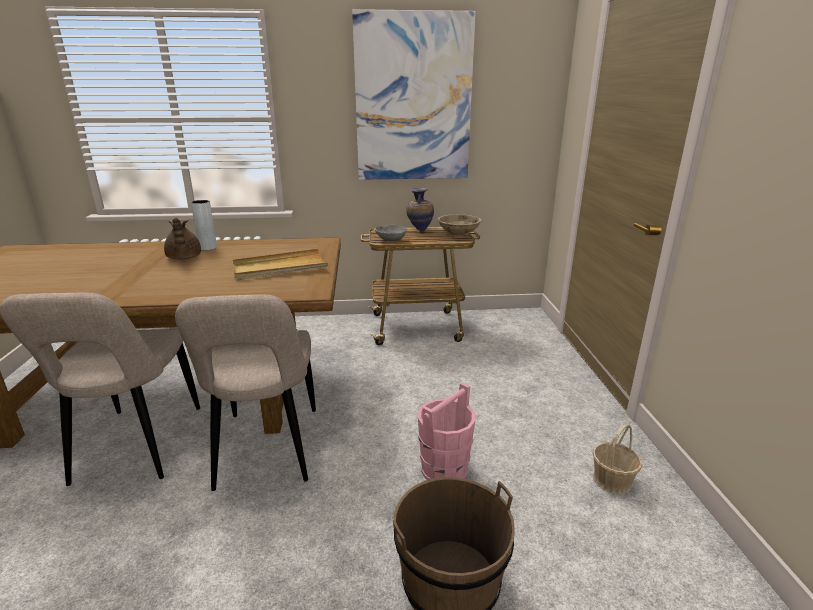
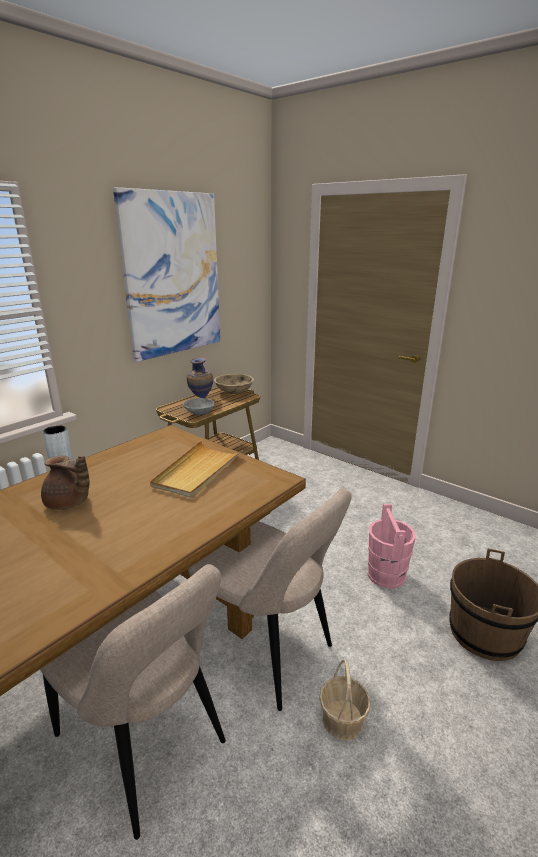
camera: 45 degrees left, 0 degrees up
basket [593,424,642,494] -> basket moved to [319,660,371,741]

